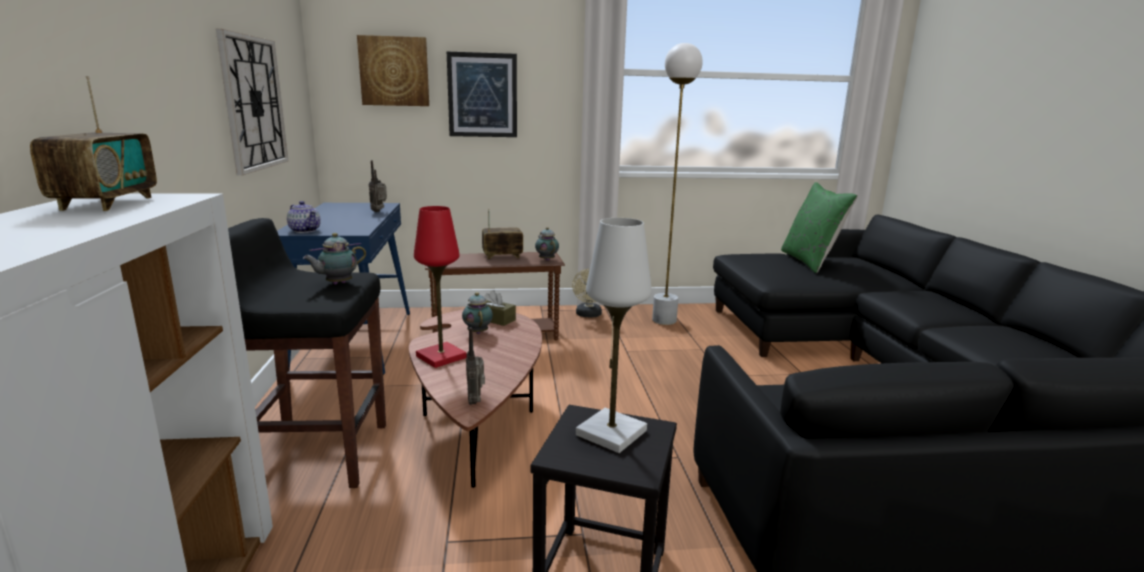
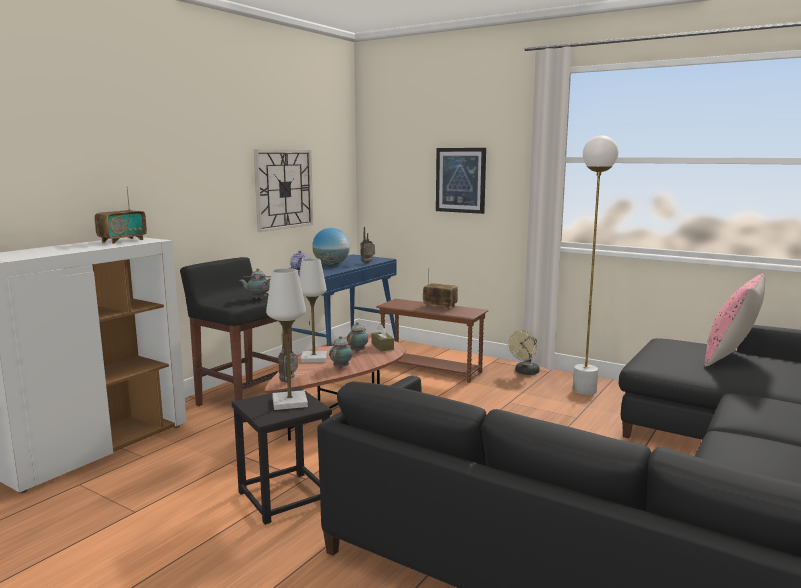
camera: 40 degrees right, 5 degrees down
picture [357,35,429,106] -> none
red table lamp [414,206,467,368] -> white table lamp [299,258,327,363]
teapot [535,227,559,261] -> teapot moved to [329,336,353,368]
green pillow [781,182,858,273] -> pink pillow [705,274,765,367]
none -> globe [312,228,350,265]

